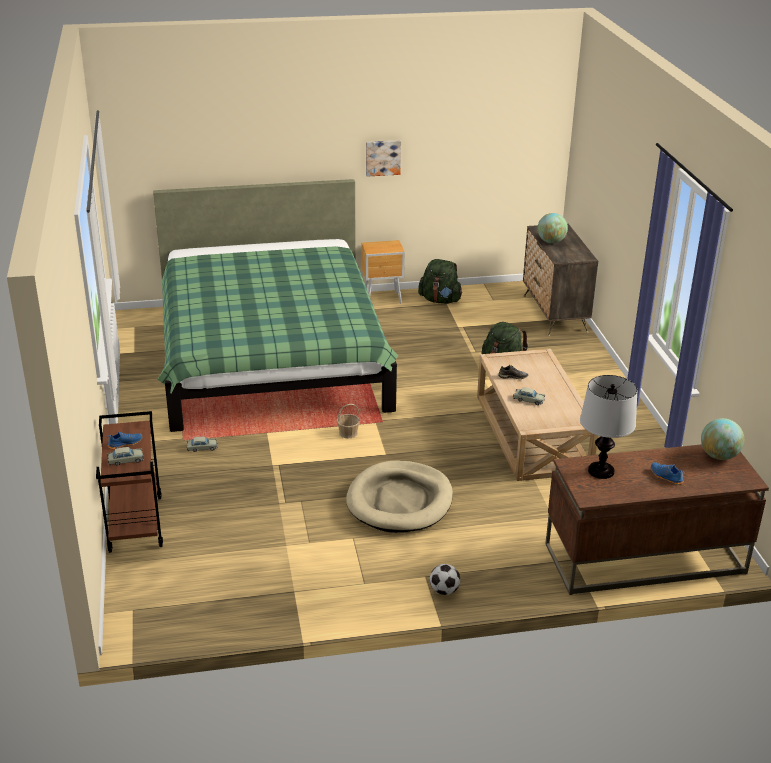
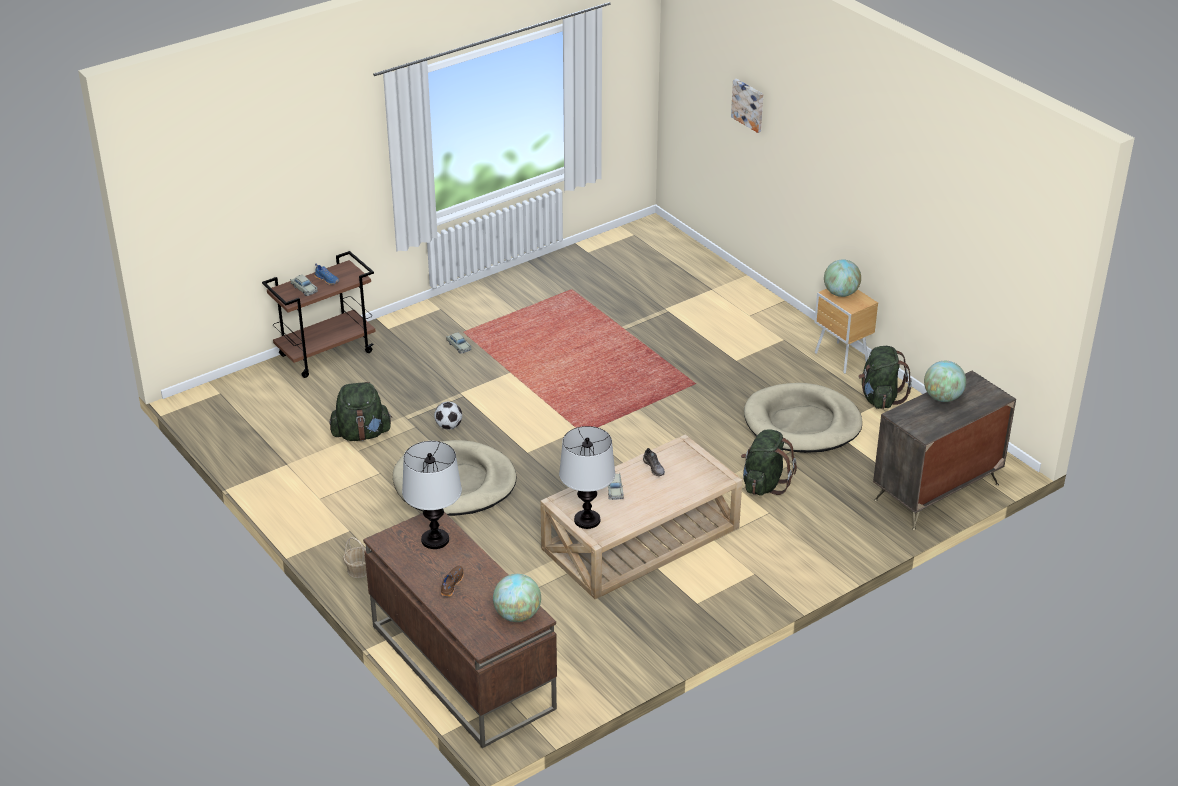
camera: 65 degrees right, 5 degrees up
green bed [153,179,398,432] -> none
basket [337,404,360,438] -> basket moved to [343,537,367,578]
picture [366,140,401,177] -> picture moved to [731,79,763,133]
football [430,564,460,595] -> football moved to [434,402,462,429]
blue shoe [651,462,684,485] -> brown shoe [441,566,464,597]
none -> green backpack [329,382,392,441]
none -> table lamp [559,426,615,529]
none -> beige dog bed [744,383,862,453]
none -> globe [824,259,861,297]

